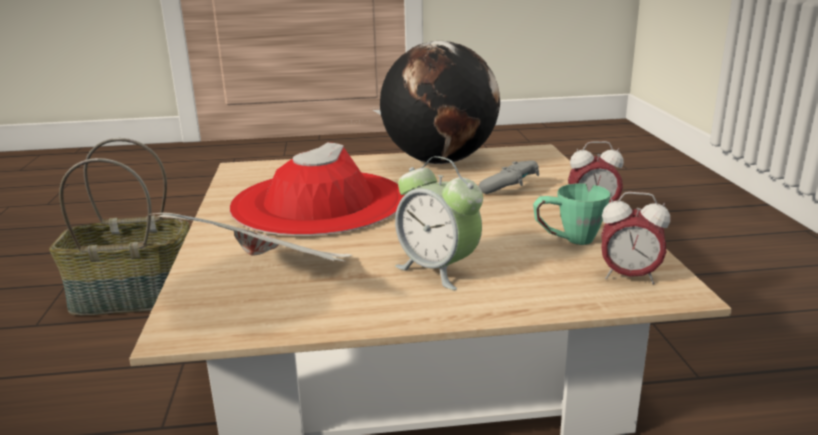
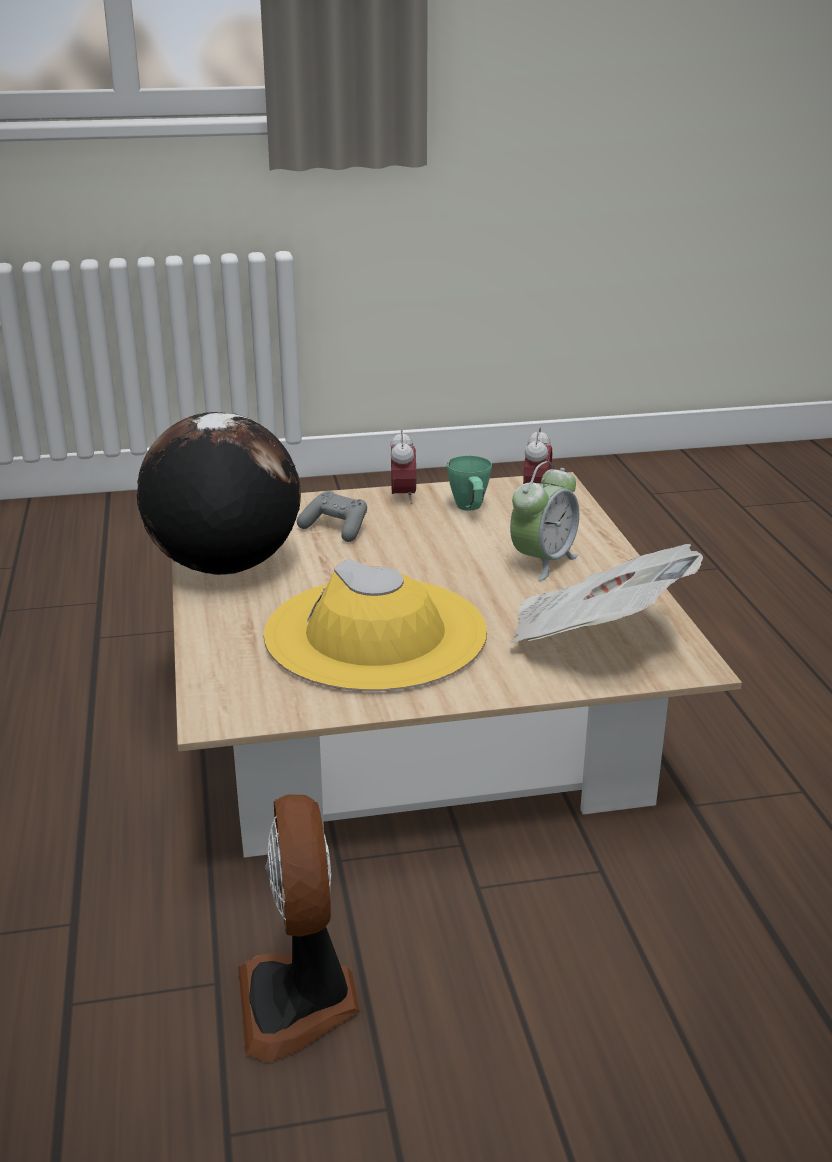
camera: 95 degrees left, 5 degrees up
basket [49,138,189,316] -> fan [238,794,360,1062]
red hat [230,142,404,236] -> yellow hat [263,559,487,691]

